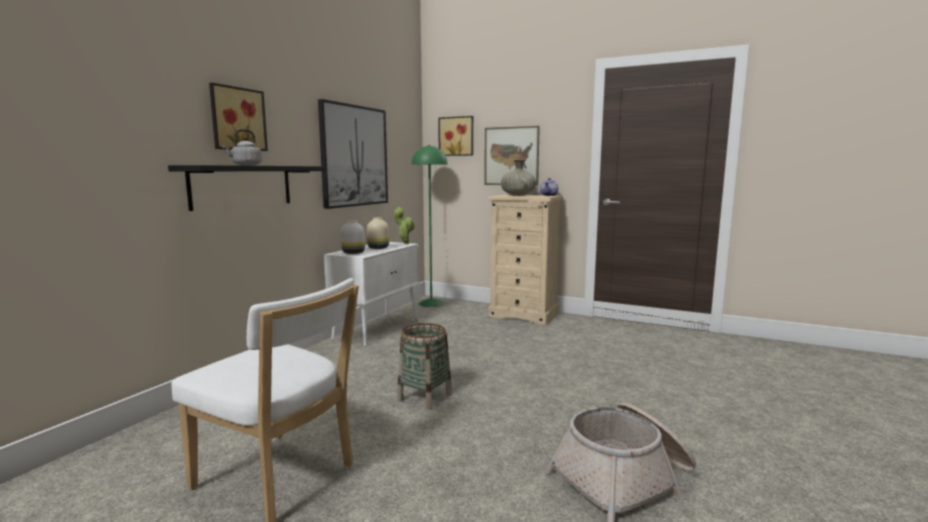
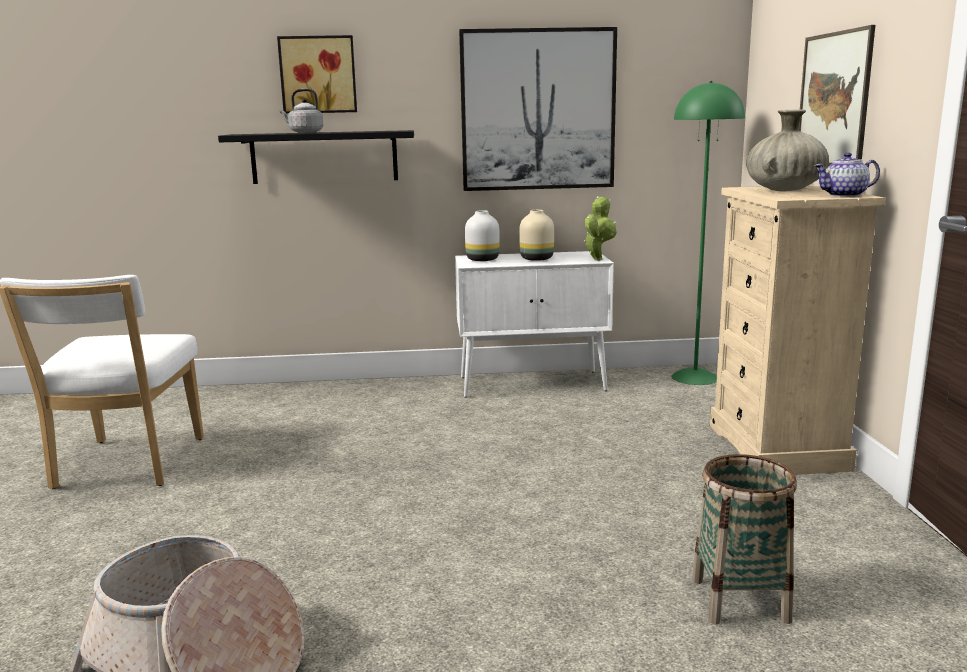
camera: 60 degrees right, 5 degrees up
basket [397,323,452,410] -> basket moved to [692,454,797,624]
picture [438,116,473,156] -> none

